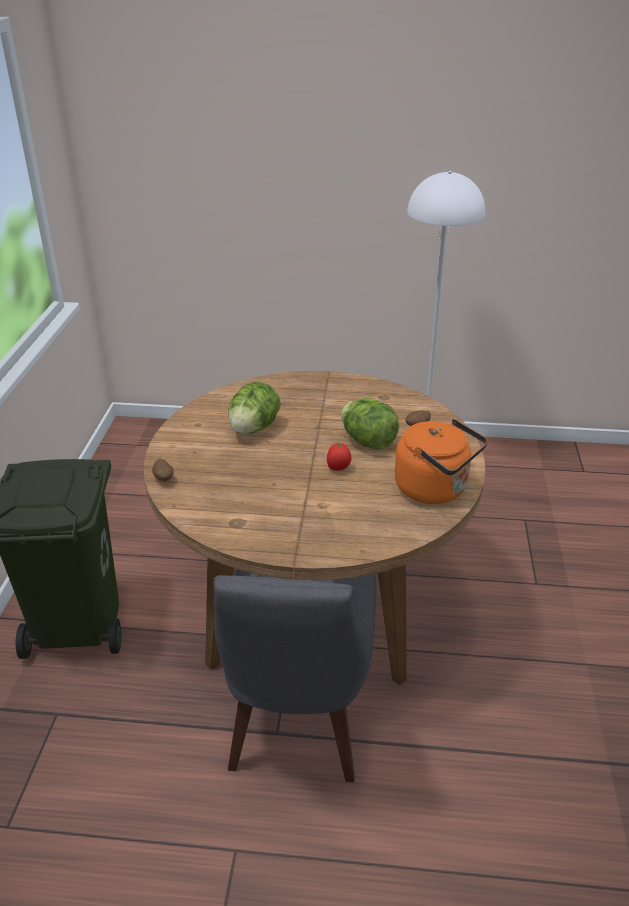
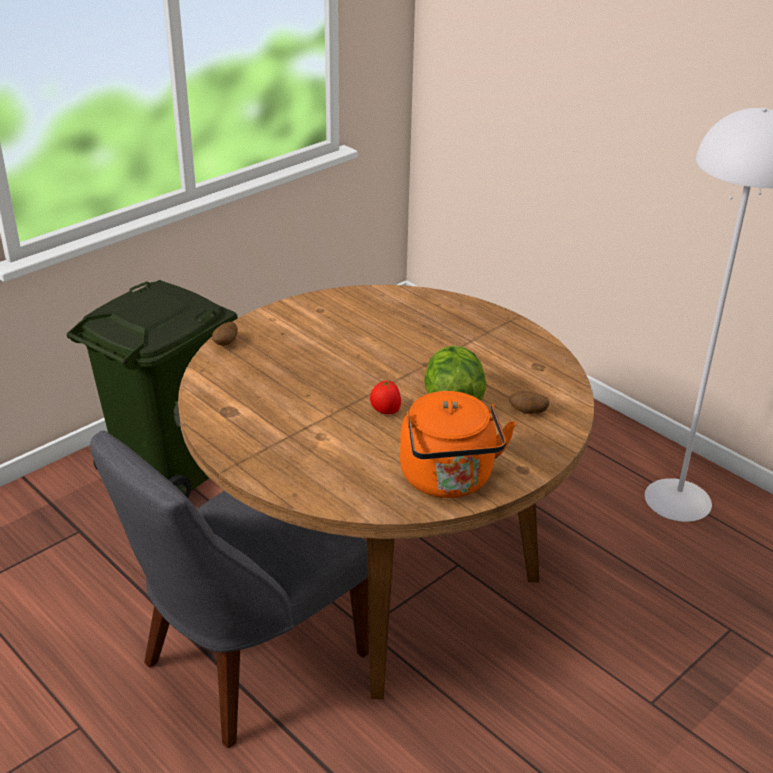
camera: 40 degrees right, 0 degrees up
lettuce [228,382,281,434] -> none

